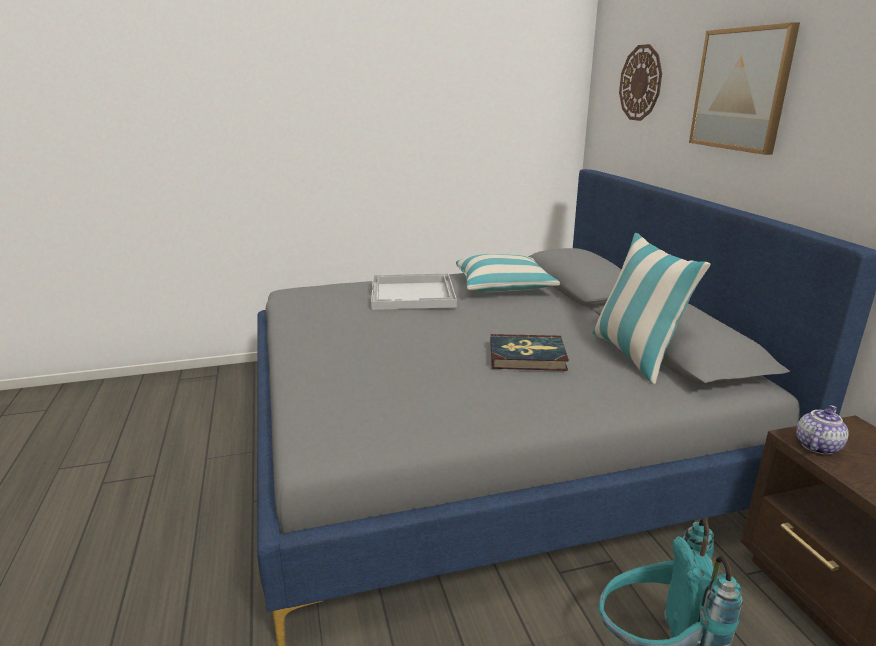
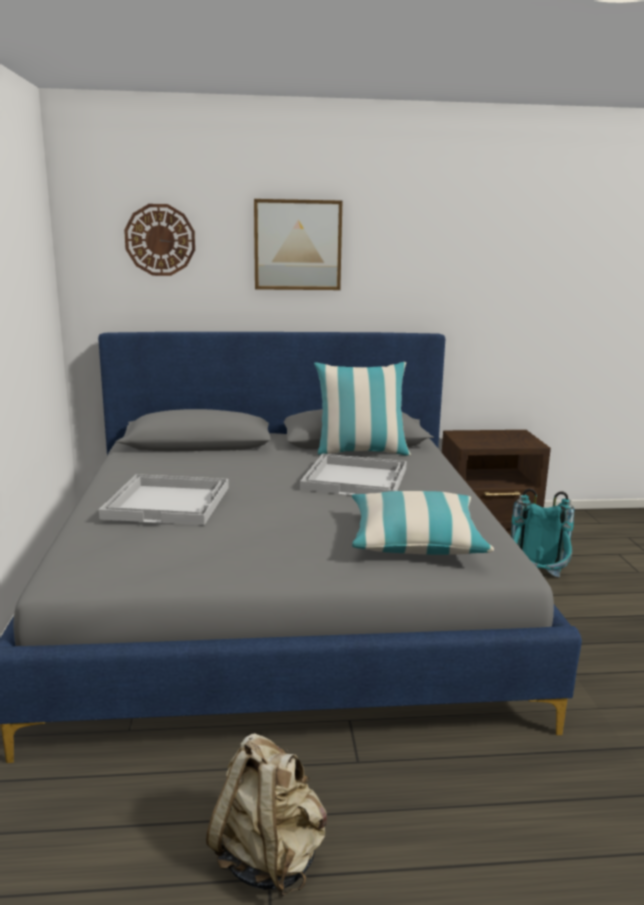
camera: 80 degrees left, 5 degrees down
pillow [456,254,560,292] -> pillow moved to [352,491,494,555]
book [490,334,569,371] -> white tray [300,454,407,495]
teapot [796,405,849,455] -> none
none -> beige backpack [206,733,327,897]

